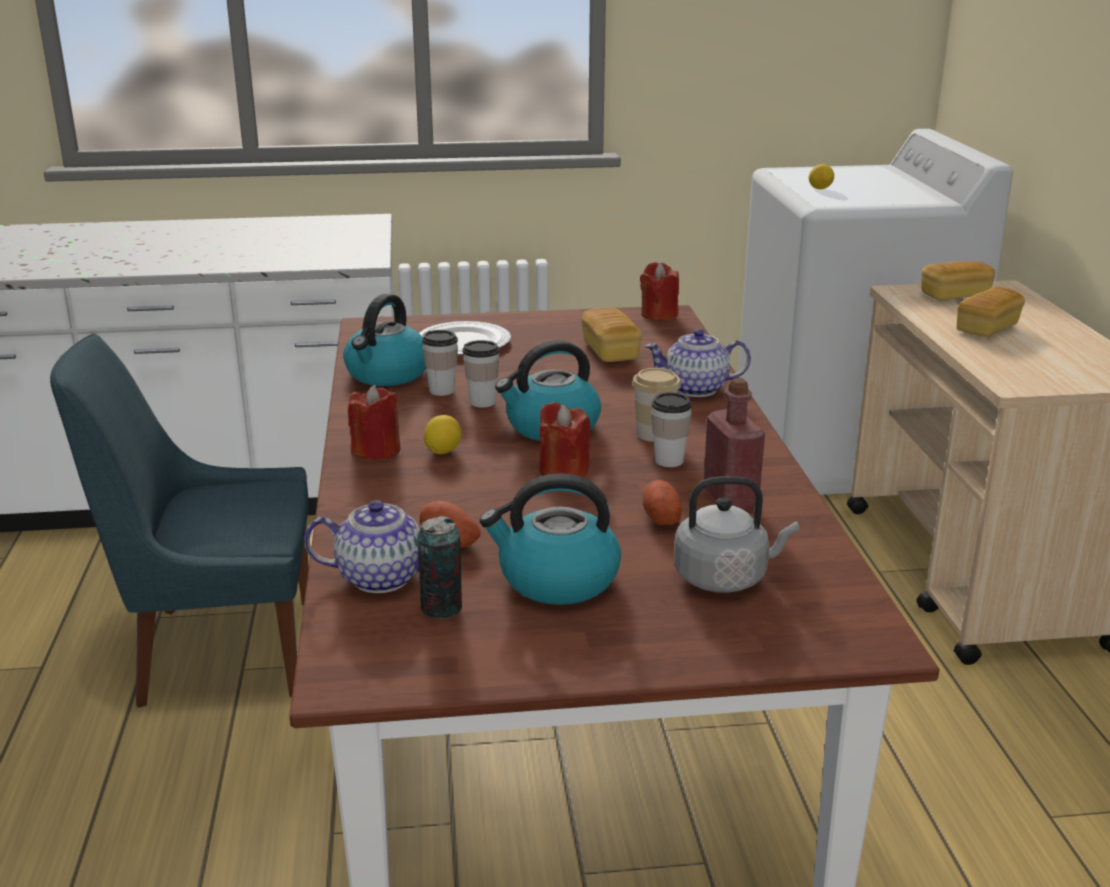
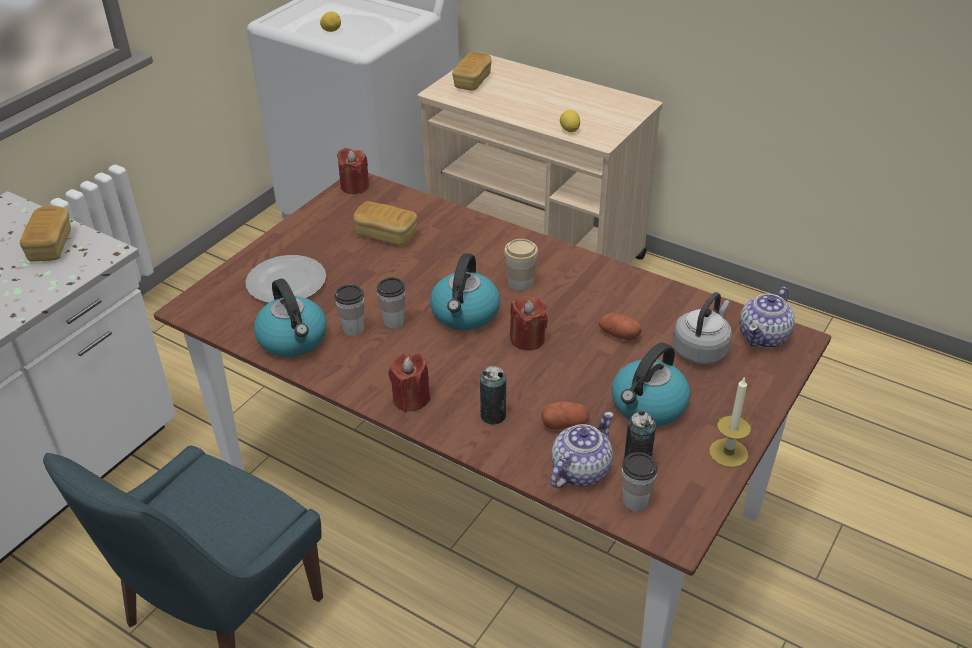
camera: 50 degrees left, 15 degrees up
lemon [424,415,462,454] -> lemon moved to [560,110,580,132]
teapot [644,329,751,397] -> teapot moved to [740,287,795,348]
cup [651,392,692,467] -> cup moved to [622,452,658,512]
red bottle [704,378,765,510] -> none
bread [957,287,1025,337] -> bread moved to [20,206,71,261]
none -> can [480,366,506,424]
none -> candle [709,376,751,468]

